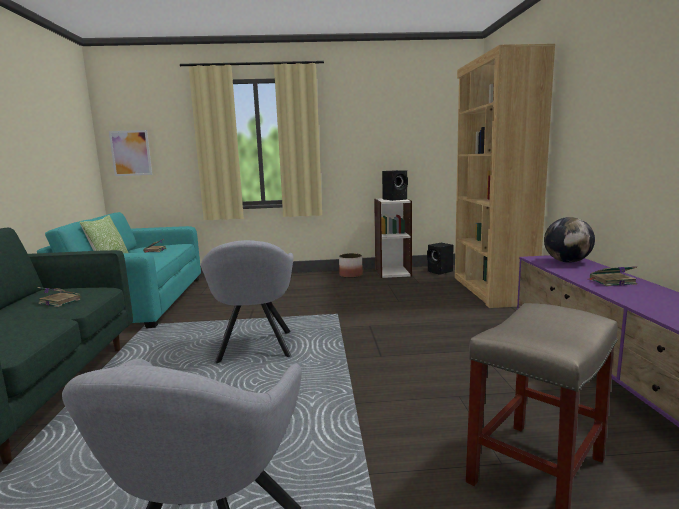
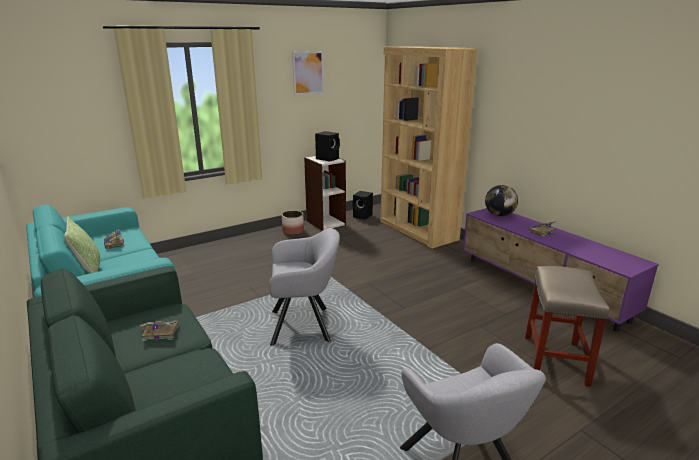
camera: 30 degrees left, 10 degrees up
picture [109,130,152,176] -> picture moved to [292,51,324,95]
grey armchair [201,240,294,364] -> grey armchair turned 60 degrees counterclockwise [269,228,340,346]

